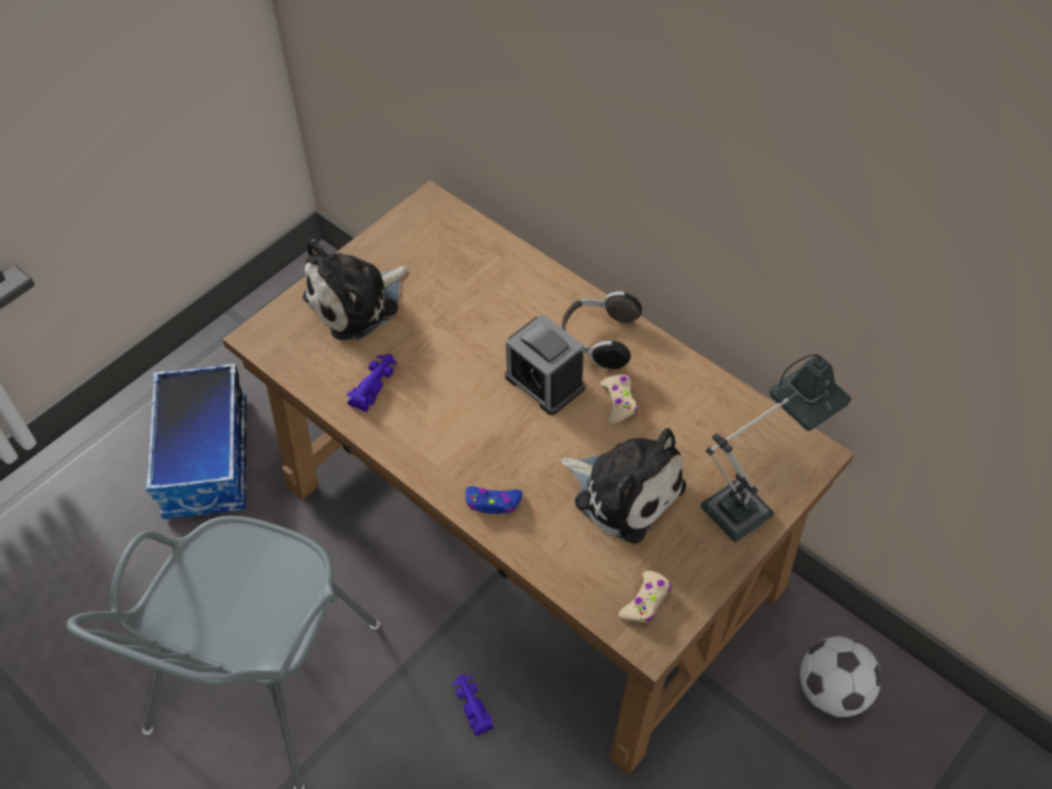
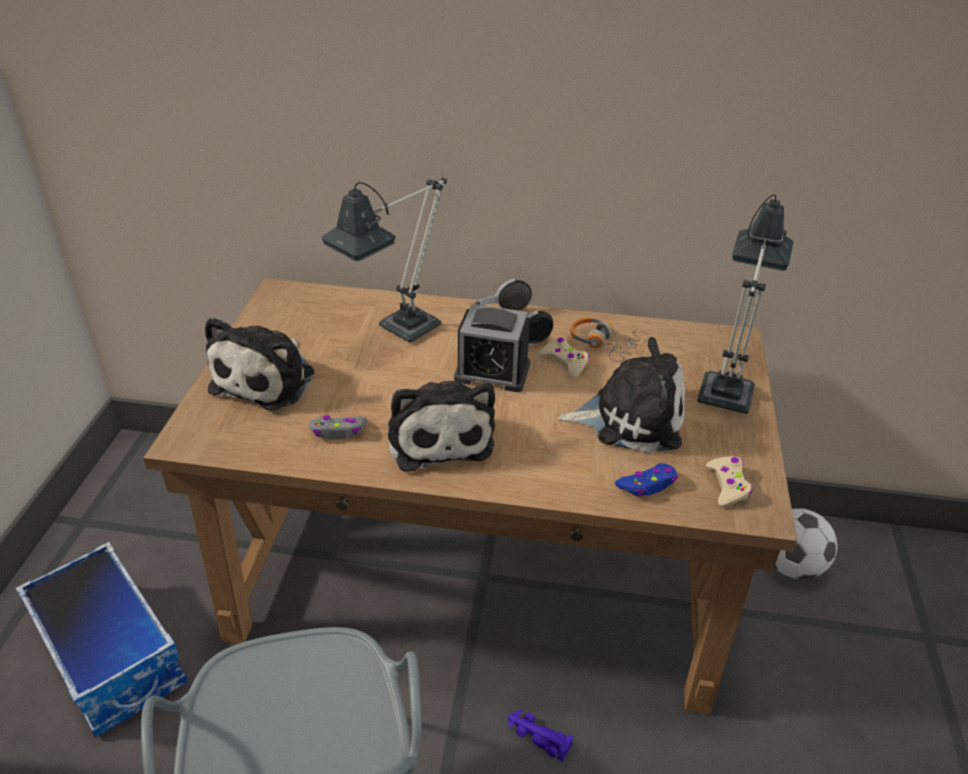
camera: 35 degrees left, 15 degrees down
purple toy car [347,354,397,412] -> grey game controller [309,415,367,440]
blue game controller [465,486,523,514] -> blue game controller moved to [615,463,678,496]
none -> table lamp [321,178,447,342]
none -> plush toy [388,381,495,472]
none -> headphones [570,317,641,362]

